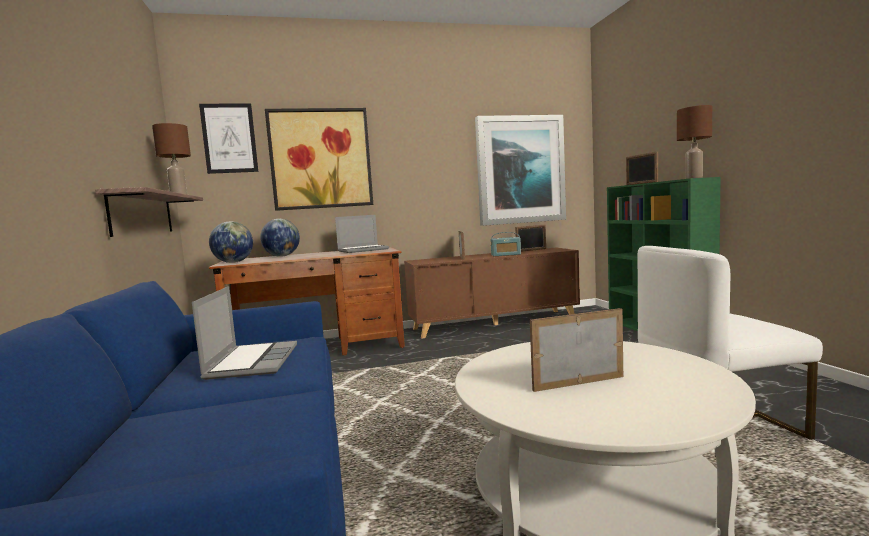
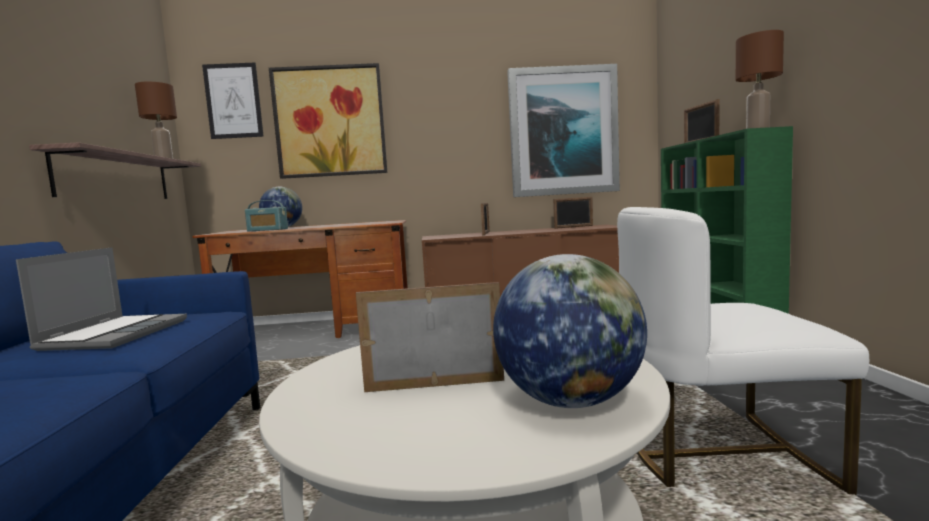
camera: 10 degrees right, 0 degrees up
globe [209,222,253,263] -> globe moved to [493,254,647,408]
laptop [335,215,389,253] -> none
radio [491,232,521,256] -> radio moved to [245,200,288,231]

